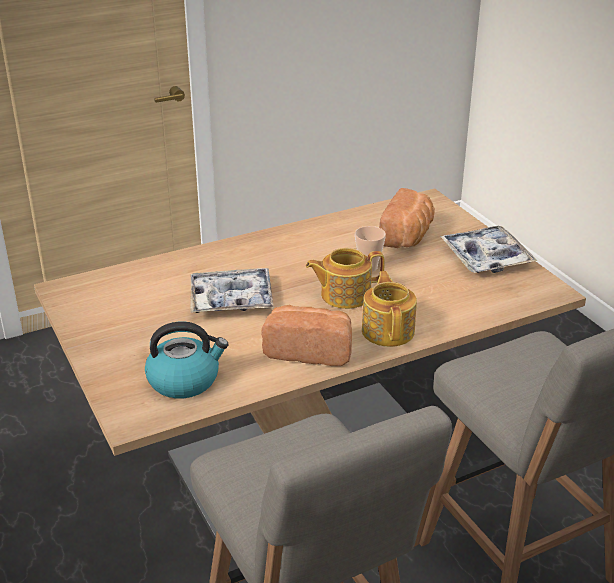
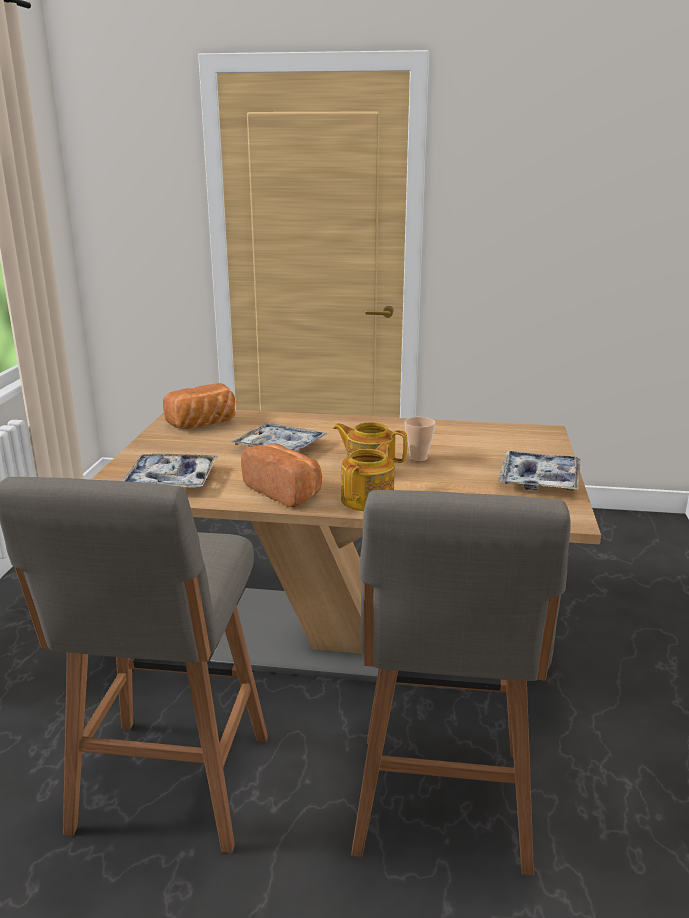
camera: 35 degrees right, 10 degrees down
kettle [145,321,228,398] -> tray [122,454,218,488]
bread [379,188,435,248] -> bread moved to [163,383,236,429]

